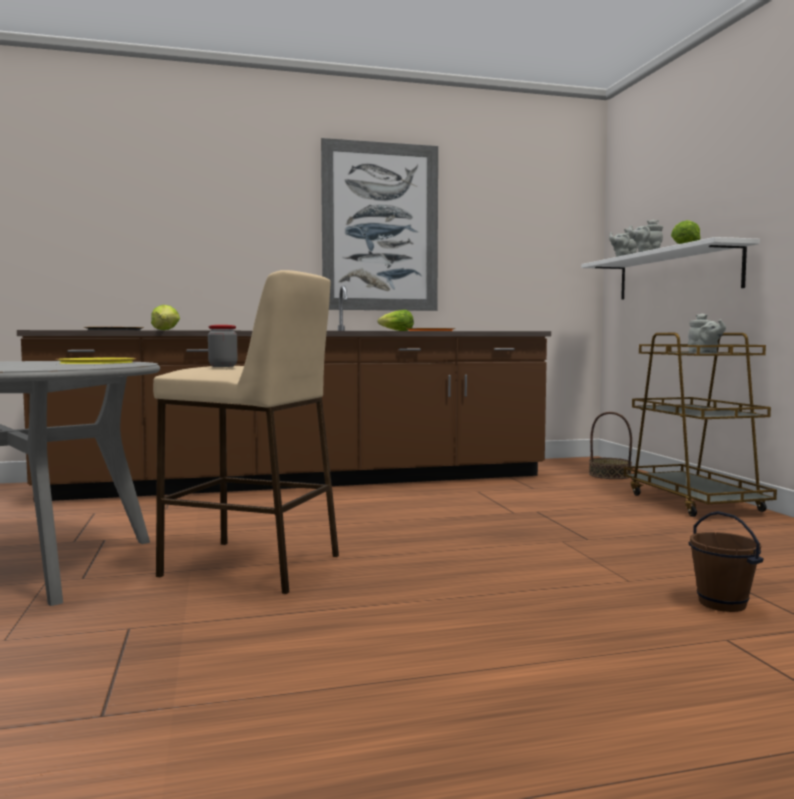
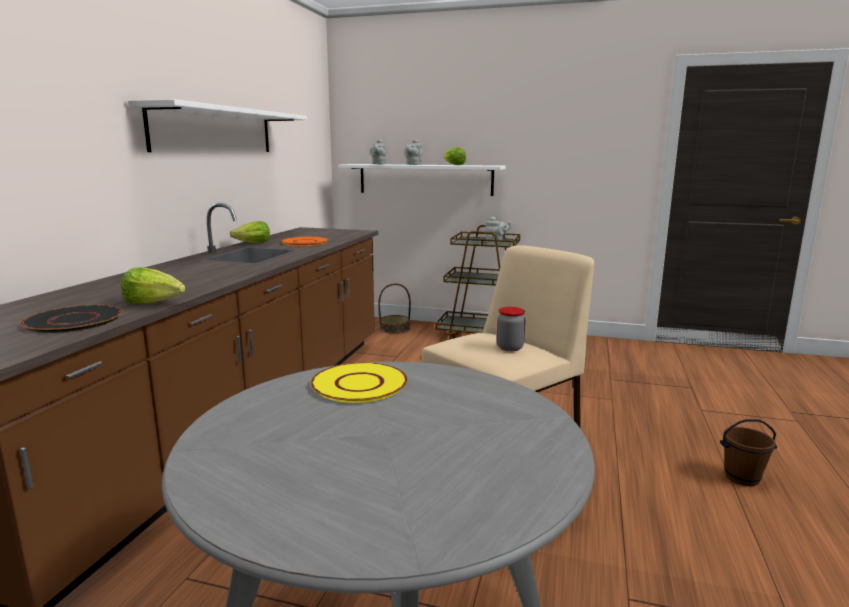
camera: 60 degrees left, 10 degrees up
picture [321,138,438,311] -> white shelf [128,99,307,152]
brown bucket [688,511,764,612] -> brown bucket moved to [720,419,777,486]

